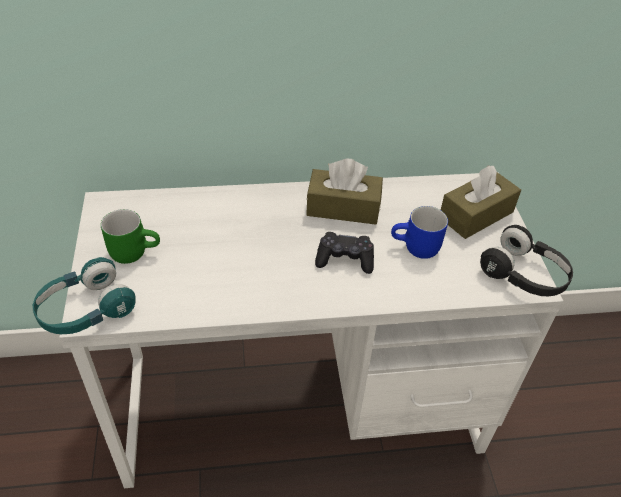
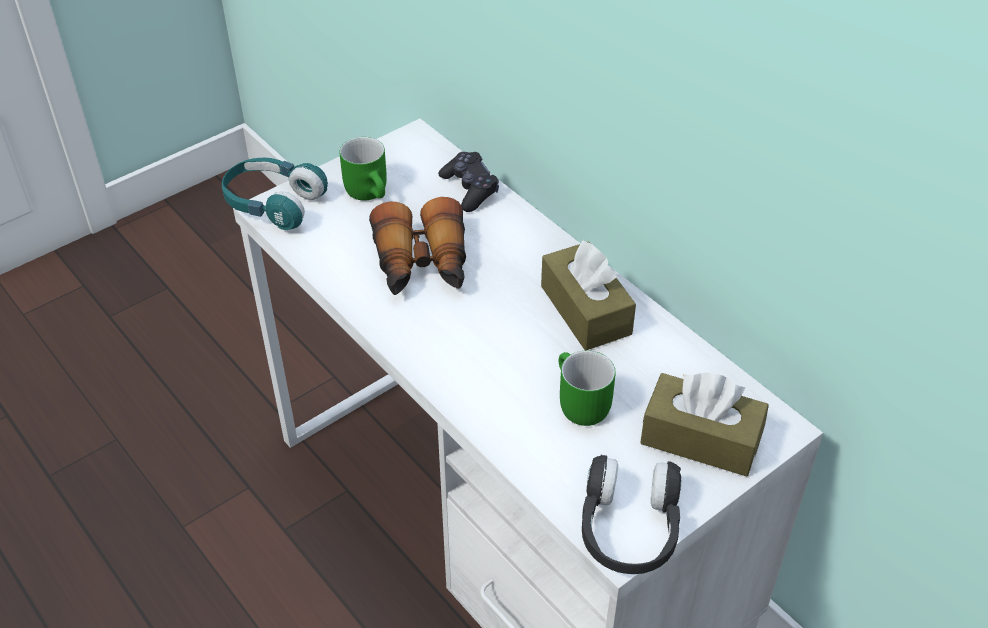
camera: 60 degrees right, 0 degrees up
black game controller [315,232,374,274] -> black game controller moved to [438,152,499,212]
blue mug [391,206,448,259] -> green mug [559,351,616,426]
none -> binoculars [369,197,466,295]

